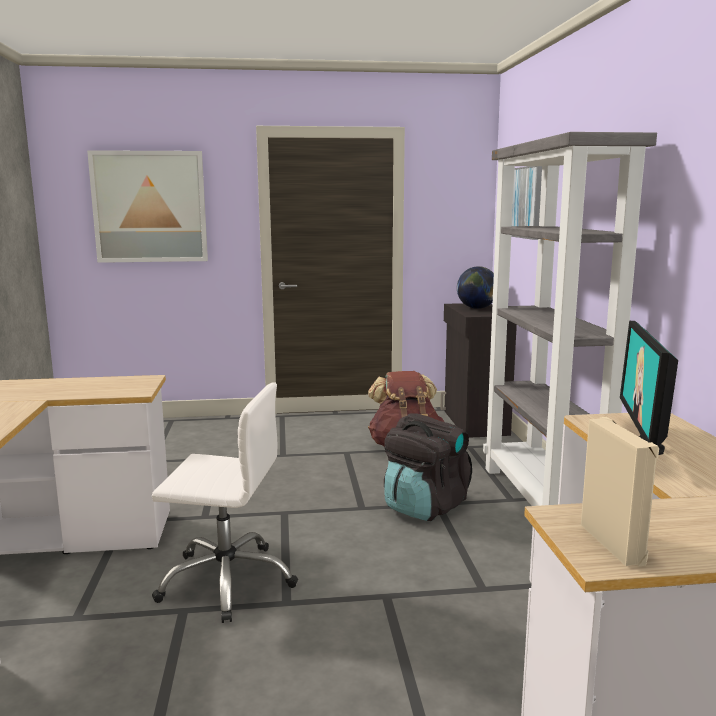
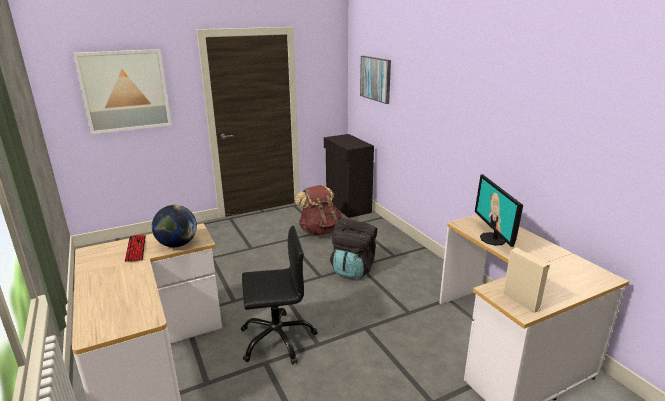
camera: 20 degrees left, 10 degrees up
white office chair [152,382,298,623] -> black office chair [241,226,317,365]
globe [457,266,494,309] -> globe moved to [152,205,197,247]
grey bookcase [483,132,657,506] -> none
none -> keyboard [125,235,146,262]

